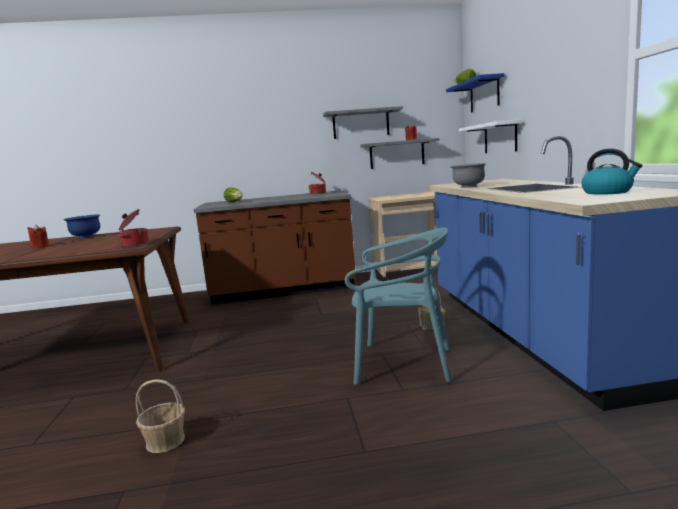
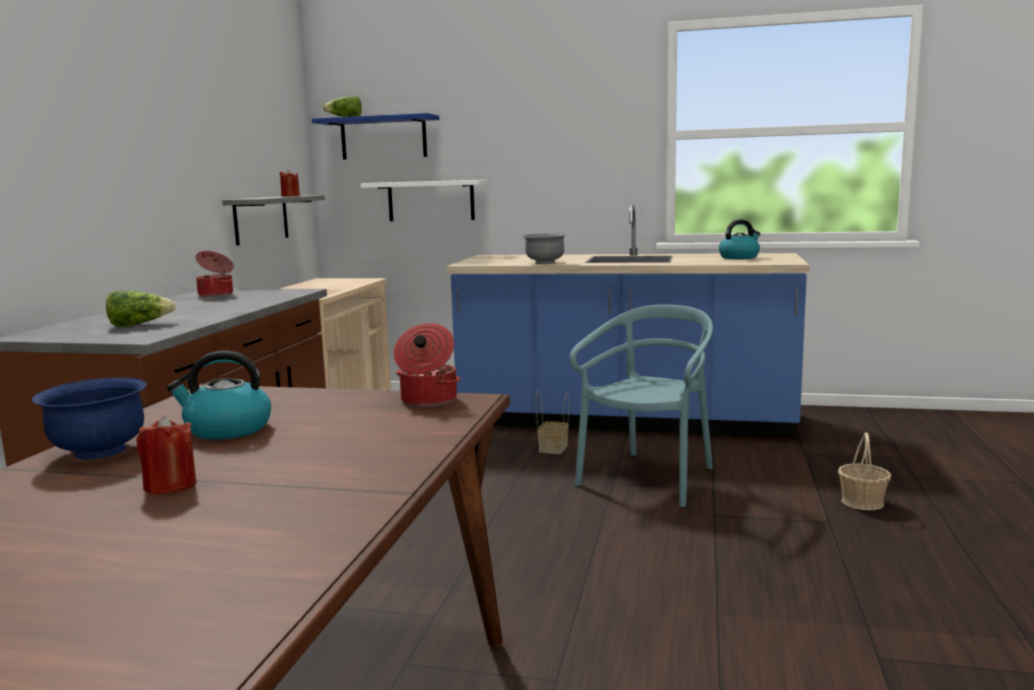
camera: 70 degrees left, 0 degrees up
basket [136,379,185,453] -> basket moved to [838,433,891,510]
grey shelf [323,106,403,139] -> none
none -> kettle [167,351,271,440]

